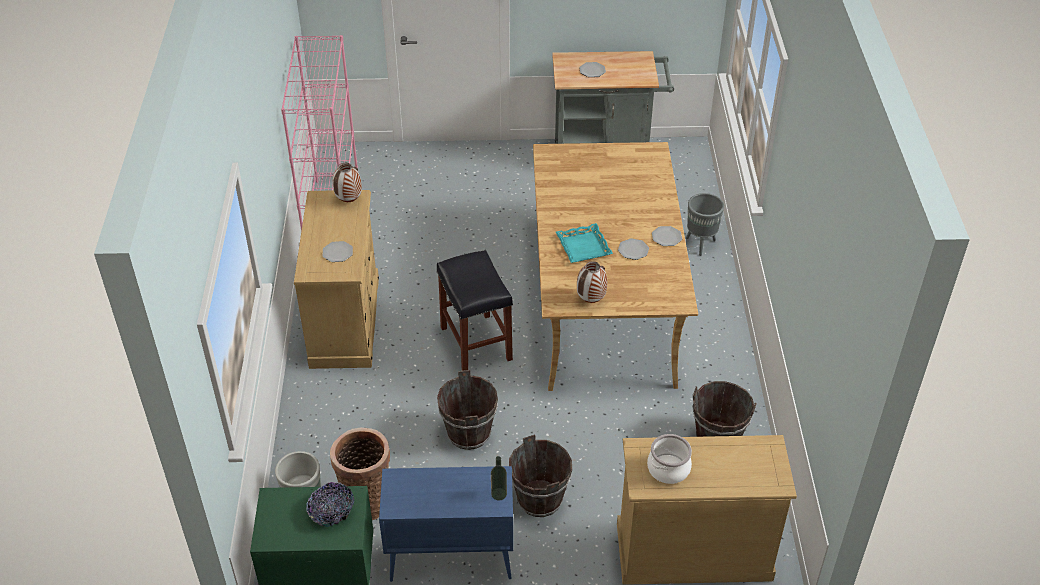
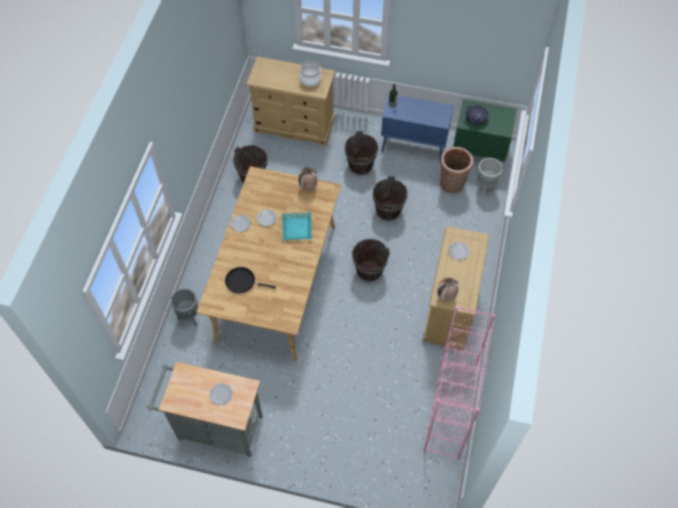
camera: 165 degrees left, 15 degrees up
black stool [437,250,513,371] -> brown bucket [352,239,390,282]
none -> black frying pan [225,267,276,294]

